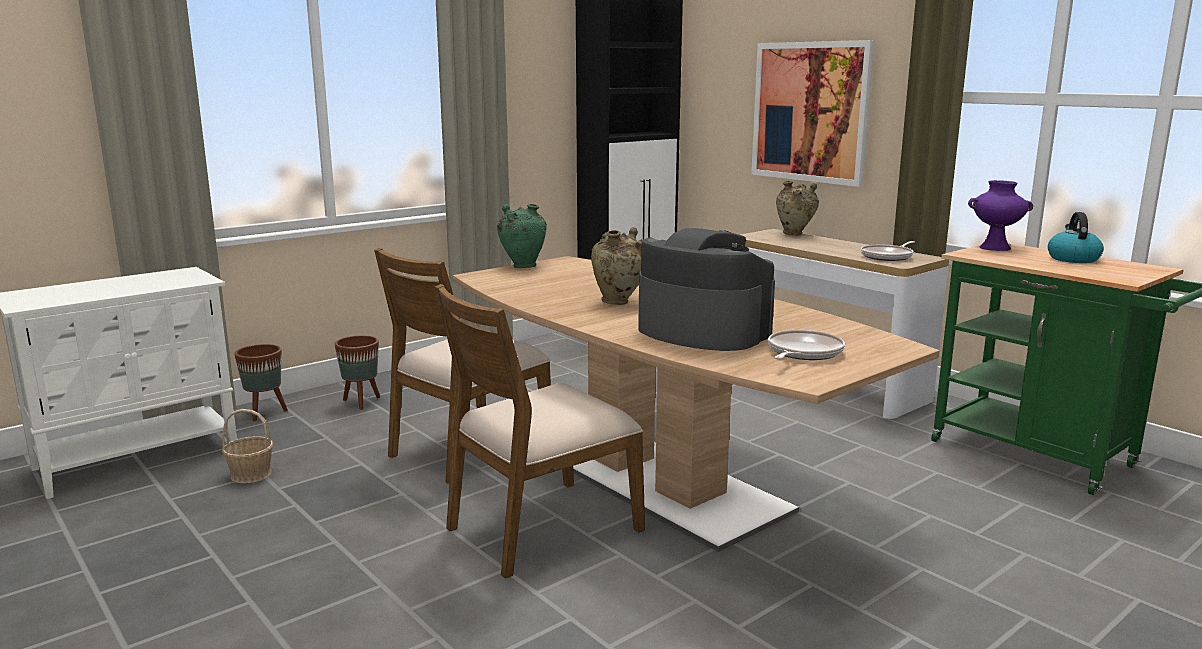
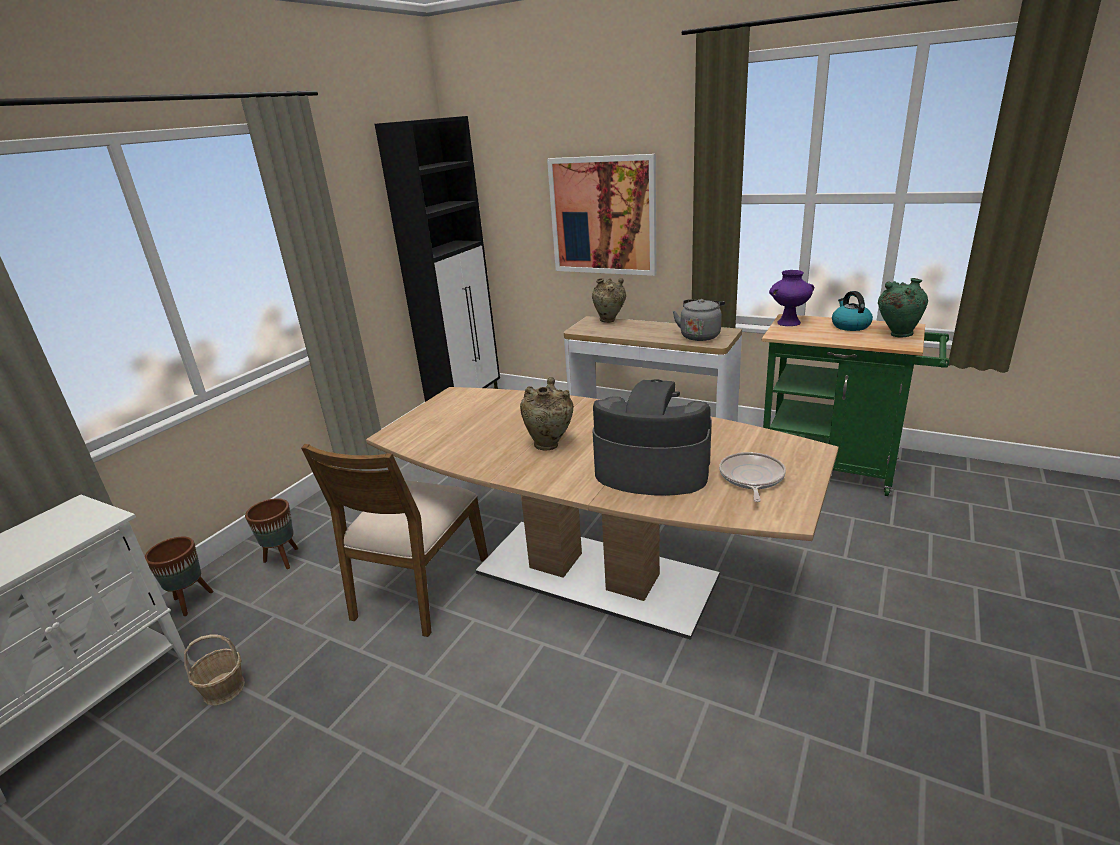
camera: 20 degrees left, 10 degrees up
brown chair [435,284,645,579] -> none
green vase [497,204,547,268] -> green vase moved to [878,278,928,337]
frying pan [860,241,915,261] -> grey kettle [673,299,725,341]

